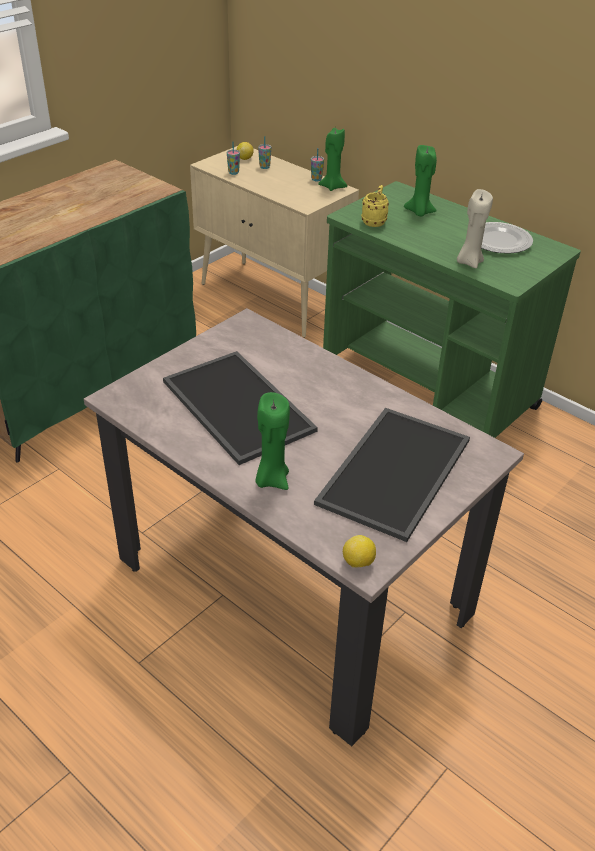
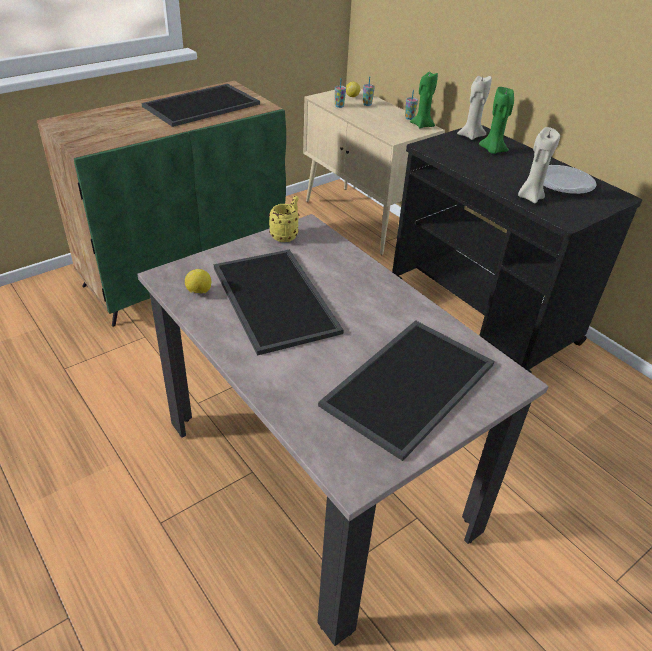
camera: 10 degrees right, 0 degrees up
green candle [255,392,290,490] -> none
green cart [323,181,581,438] -> black cart [392,125,642,373]
lemon [343,535,376,568] -> lemon moved to [185,269,211,293]
yellow mug [361,185,389,227] -> yellow mug moved to [269,196,299,242]
none -> tray [141,84,260,127]
none -> beige candle [457,76,492,140]

